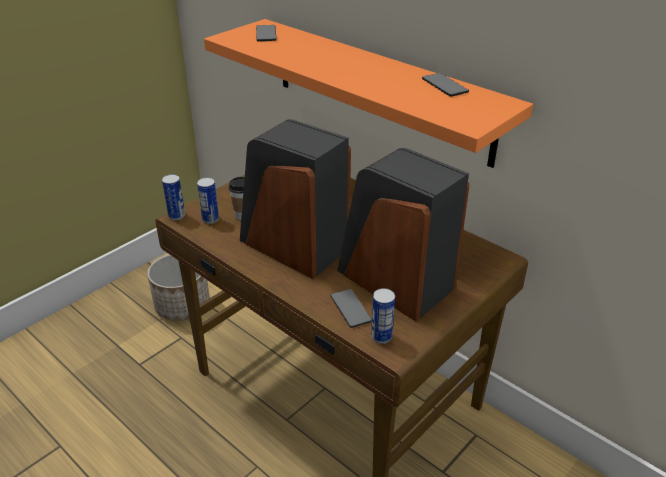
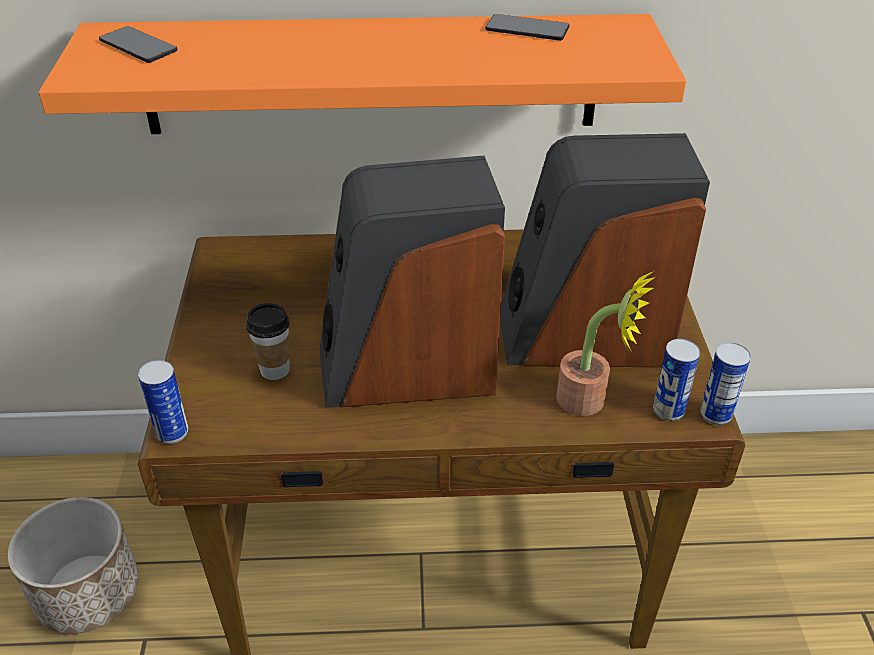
camera: 45 degrees left, 5 degrees up
can [197,177,219,224] -> can moved to [700,343,751,425]
phone [330,289,372,328] -> potted plant [556,271,656,416]

